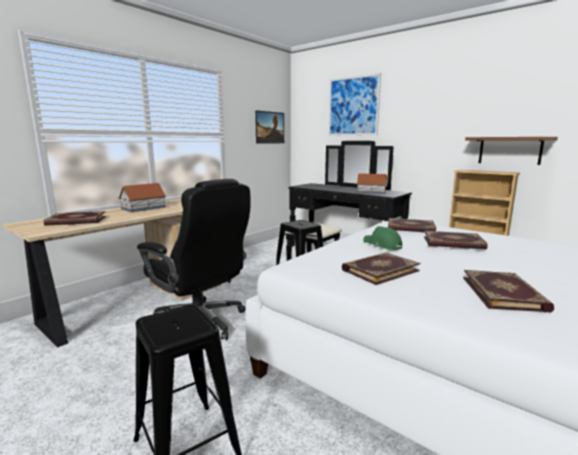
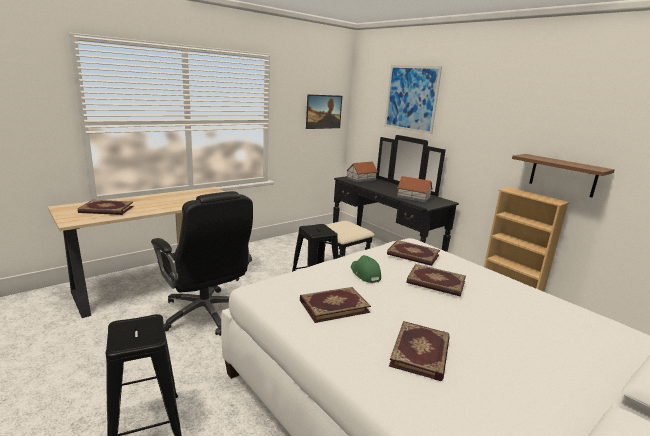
camera: 10 degrees right, 5 degrees up
toy house [118,183,166,212] -> toy house moved to [346,162,378,182]

